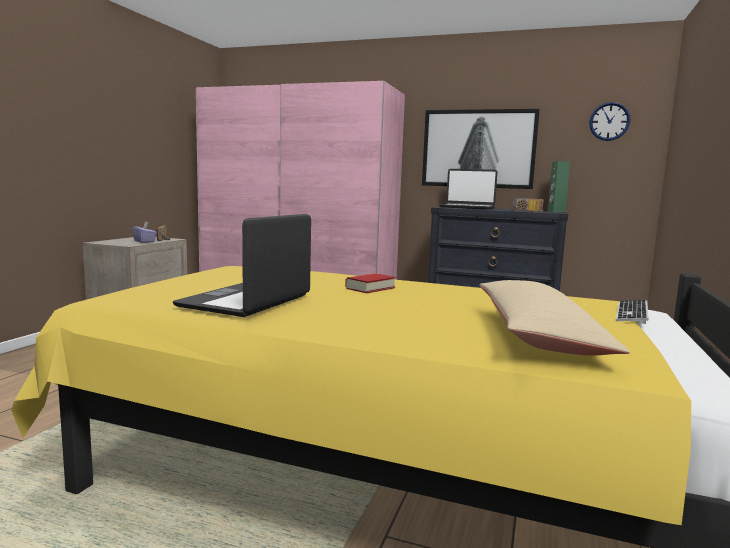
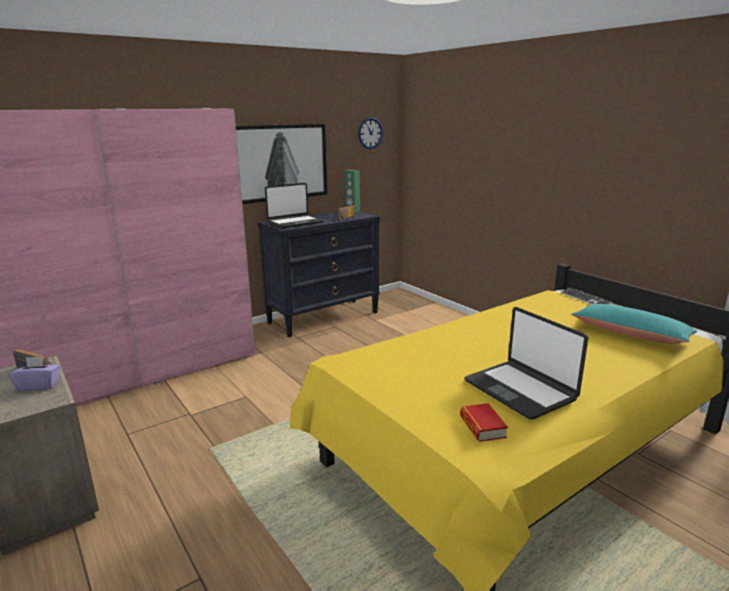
camera: 55 degrees left, 10 degrees up
book [345,273,396,293] -> book moved to [460,403,508,442]
beige pillow [480,280,630,355] -> turquoise pillow [571,304,697,344]

